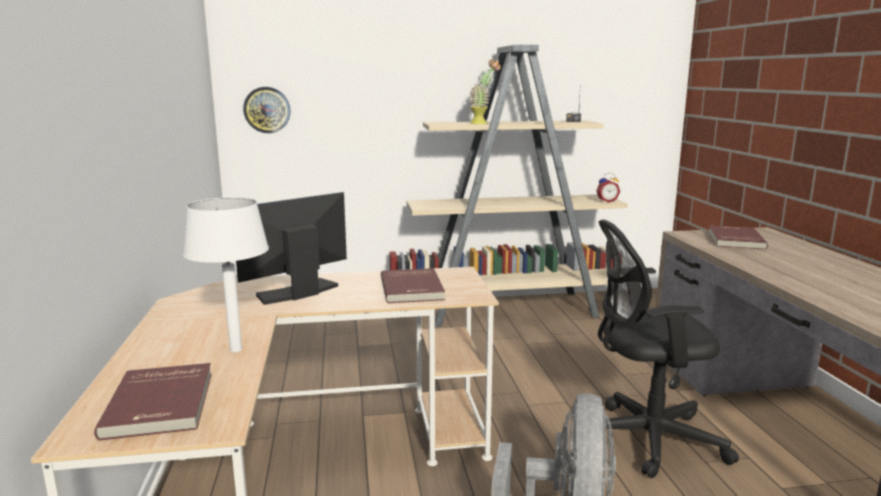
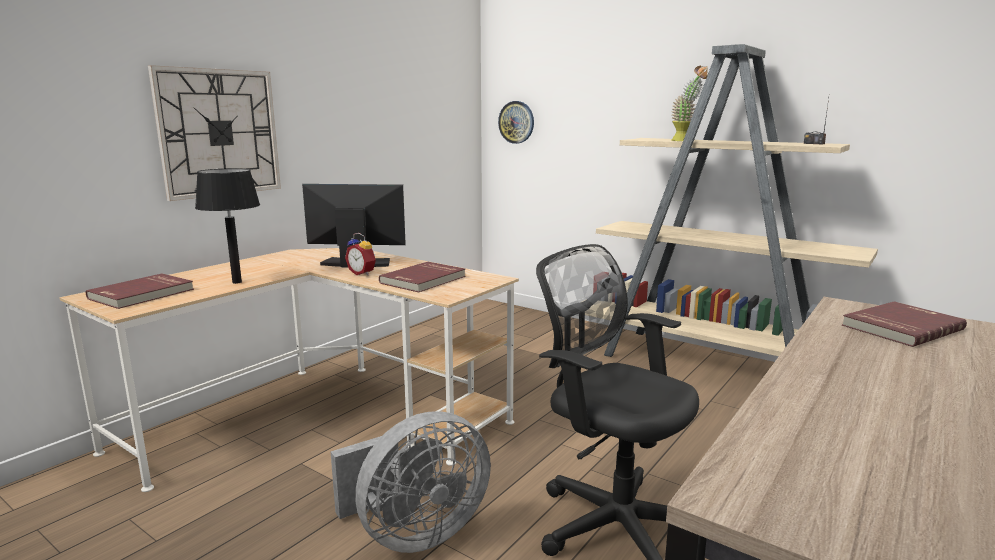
camera: 45 degrees right, 0 degrees up
white table lamp [183,197,269,352] -> black table lamp [195,168,260,284]
alarm clock [596,173,620,203] -> alarm clock moved to [345,233,376,276]
none -> wall clock [148,65,281,201]

